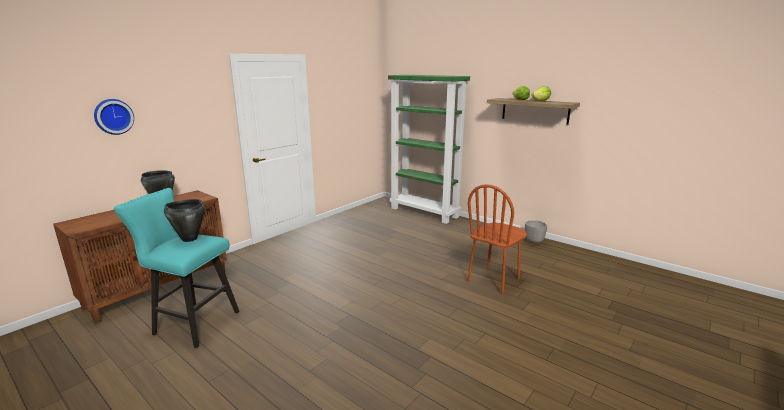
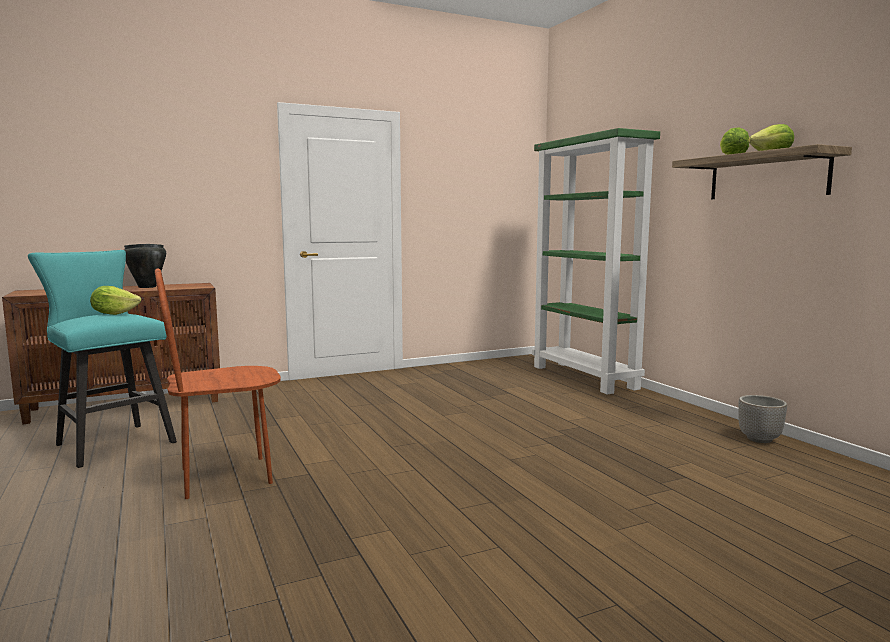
camera: 25 degrees right, 10 degrees down
wall clock [94,99,134,135] -> none
black cooking pot [164,199,205,242] -> lettuce [90,286,141,315]
brown chair [467,184,527,295] -> brown chair moved to [155,268,281,499]

